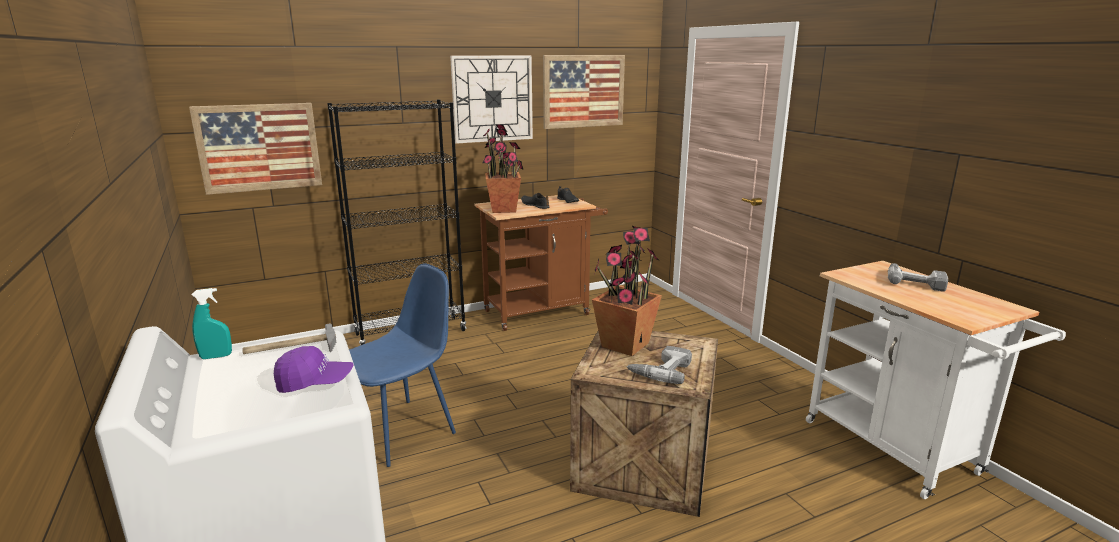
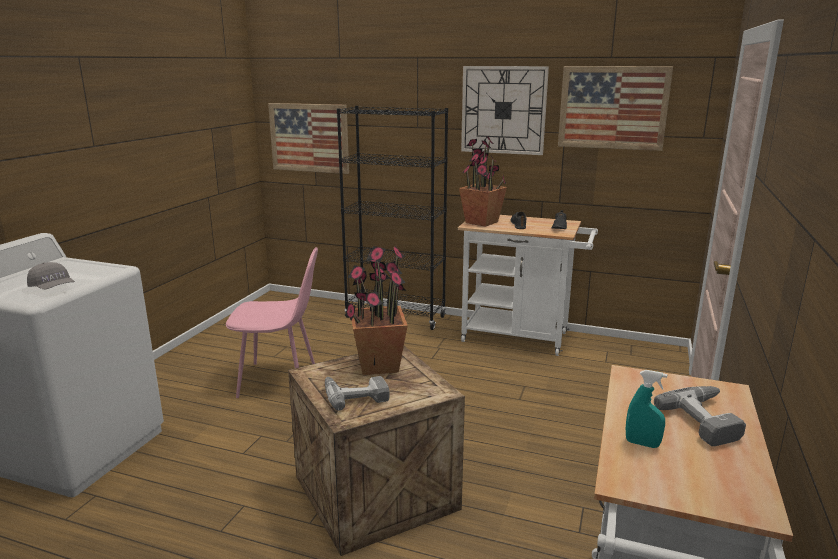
camera: 45 degrees right, 0 degrees up
turquoise spray bottle [192,288,232,359] -> turquoise spray bottle moved to [626,370,667,448]
hammer [242,323,336,354] -> none
purple cap [274,346,354,393] -> grey cap [27,262,75,290]
blue chair [349,264,456,467] -> pink chair [226,247,318,398]
brown cart [475,195,608,331] -> white cart [458,215,598,356]

